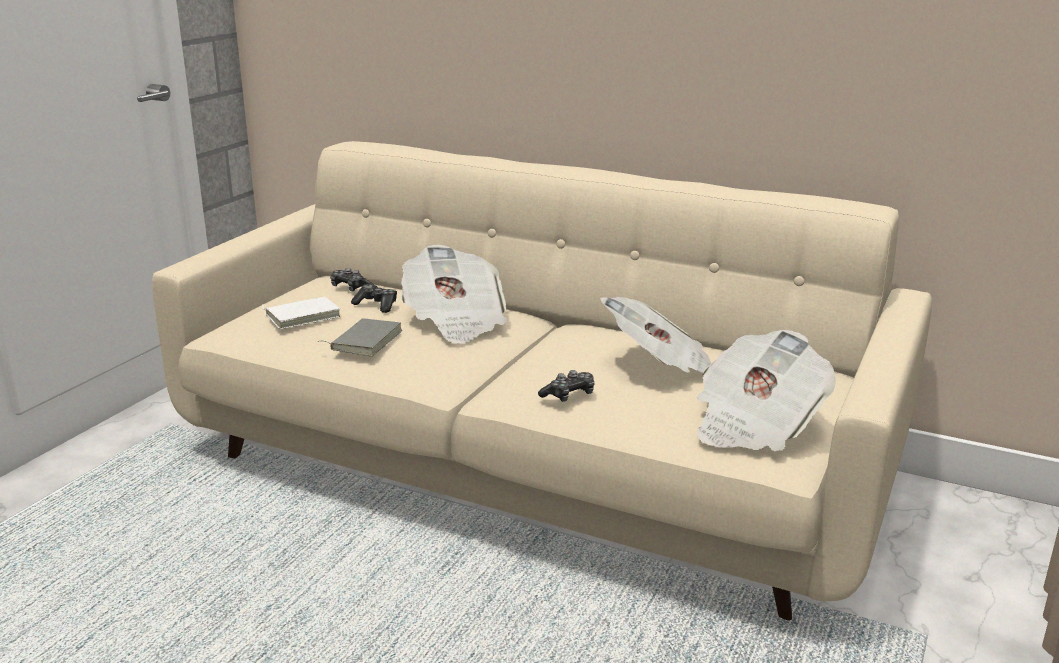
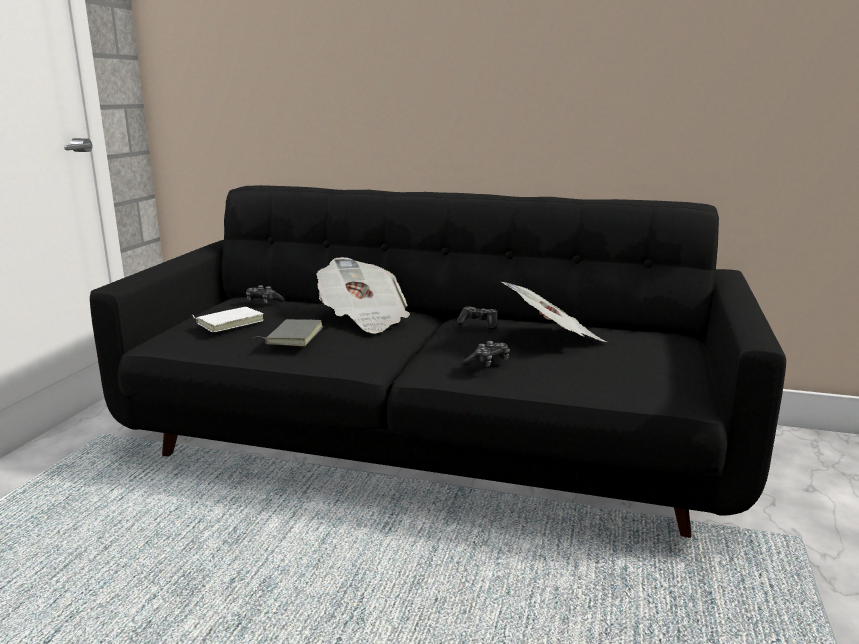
camera: 10 degrees left, 5 degrees down
beige sofa [152,141,932,620] -> black sofa [90,185,786,538]
game controller [351,284,397,313] -> game controller moved to [456,307,498,329]
newspaper [696,330,836,451] -> none

